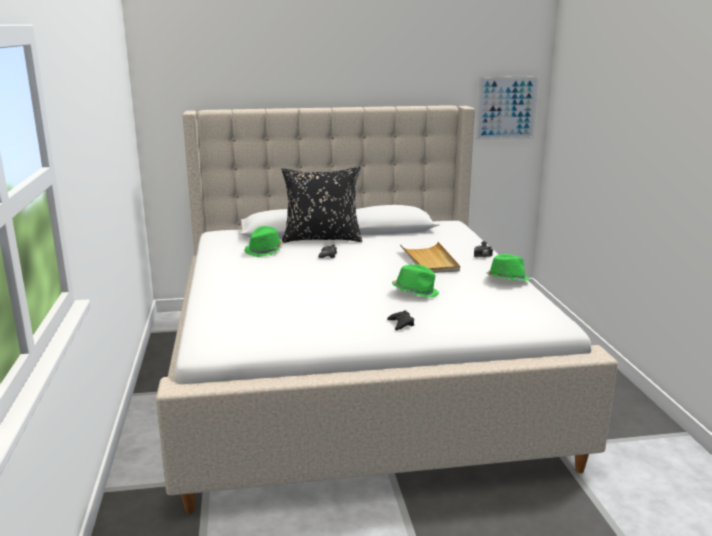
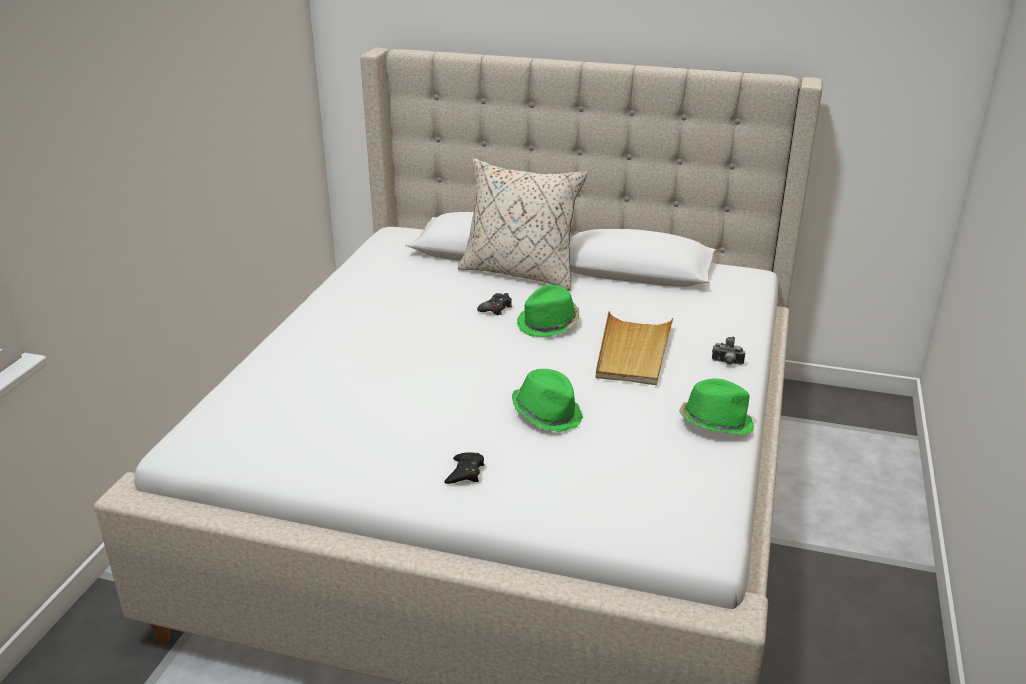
camera: 25 degrees right, 10 degrees up
green hat [244,226,283,257] -> green hat moved to [517,285,579,337]
black pillow [281,167,362,243] -> beige pillow [458,158,587,291]
picture [476,76,539,140] -> none

